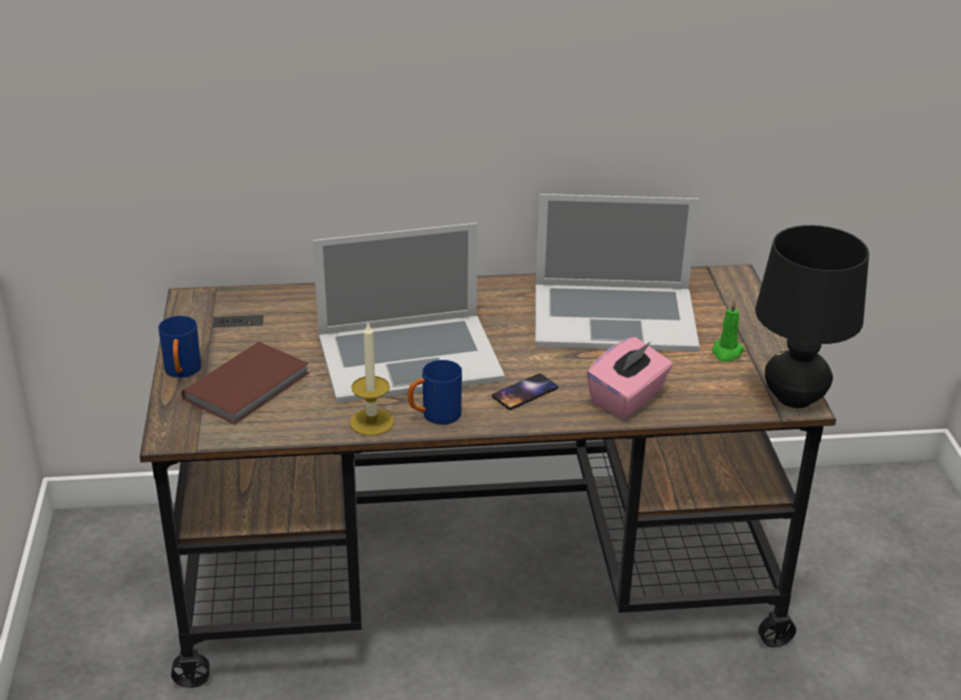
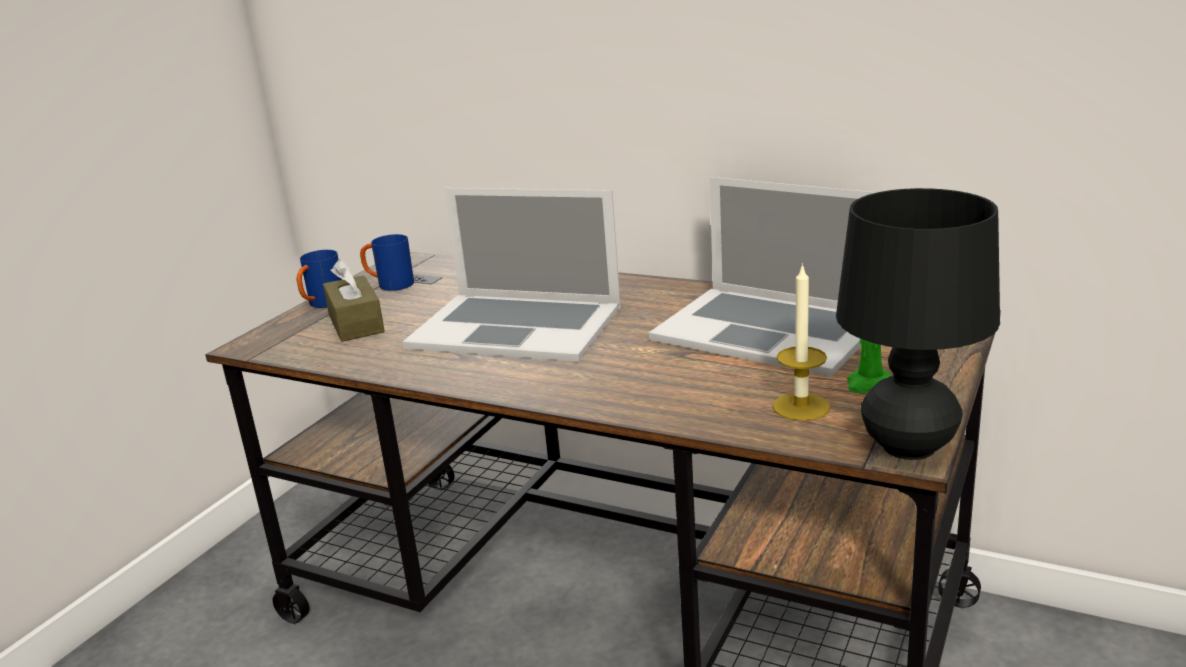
camera: 35 degrees right, 10 degrees down
brown book [182,342,310,425] -> brown tissue box [323,259,385,342]
candle [350,323,394,436] -> candle moved to [773,263,830,421]
blue mug [408,360,462,425] -> blue mug moved to [360,234,414,291]
phone [492,373,558,410] -> none
pink tissue box [586,337,673,419] -> none

